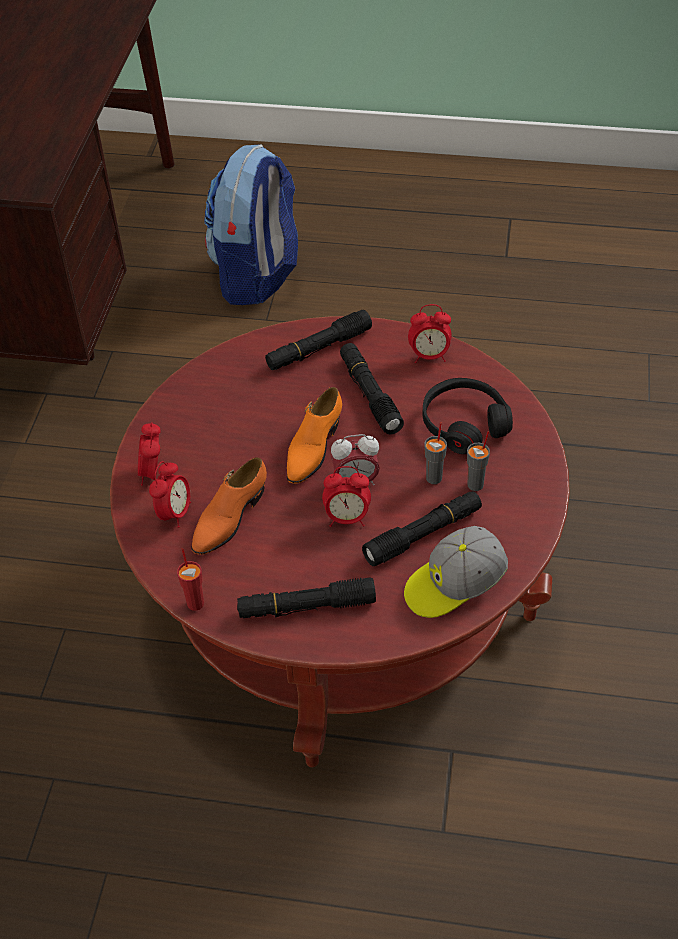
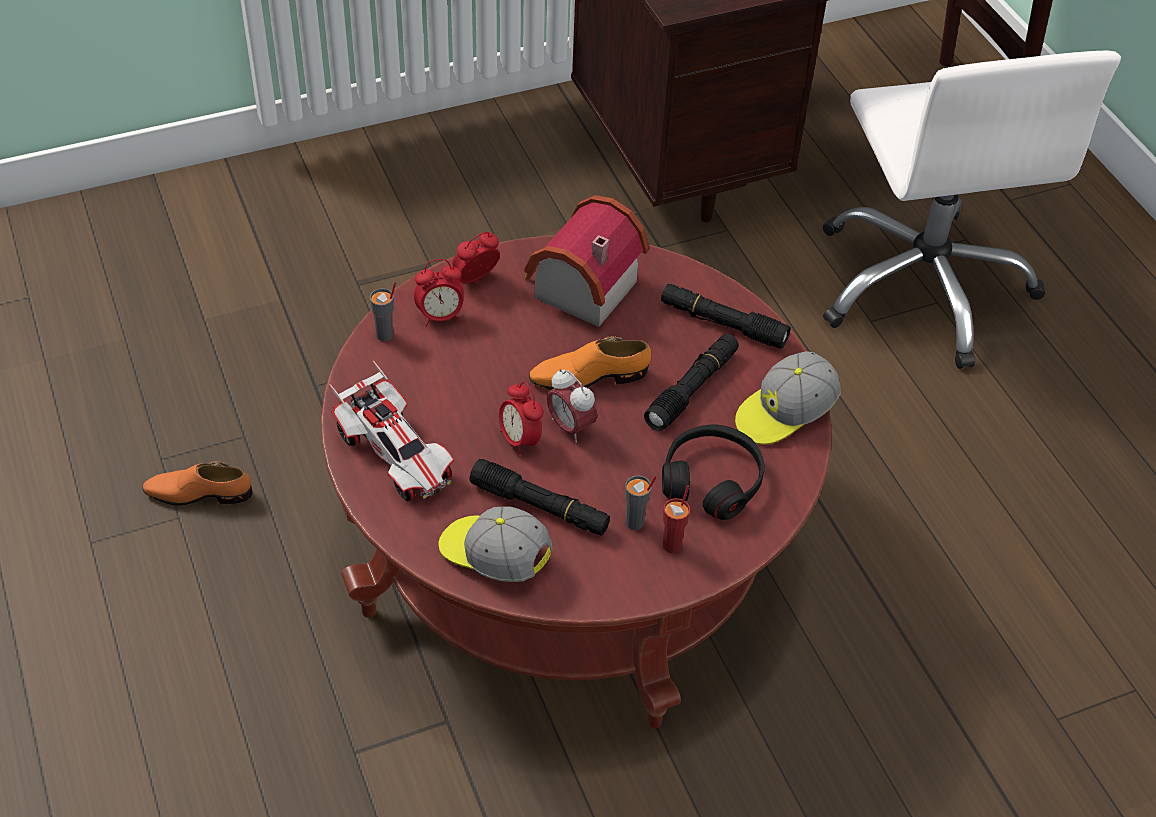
camera: 55 degrees right, 0 degrees up
red cup [177,548,204,611] -> red cup moved to [663,485,690,553]
orange shoe [191,457,267,555] -> orange shoe moved to [143,461,253,506]
backpack [204,144,298,305] -> white office chair [823,50,1121,369]
black flashlight [237,578,376,618] -> toy car [329,361,454,502]
alarm clock [408,304,452,363] -> cap [735,351,841,445]
grey cup [424,422,447,484] -> grey cup moved to [370,282,396,341]
none -> toy house [525,195,649,327]

